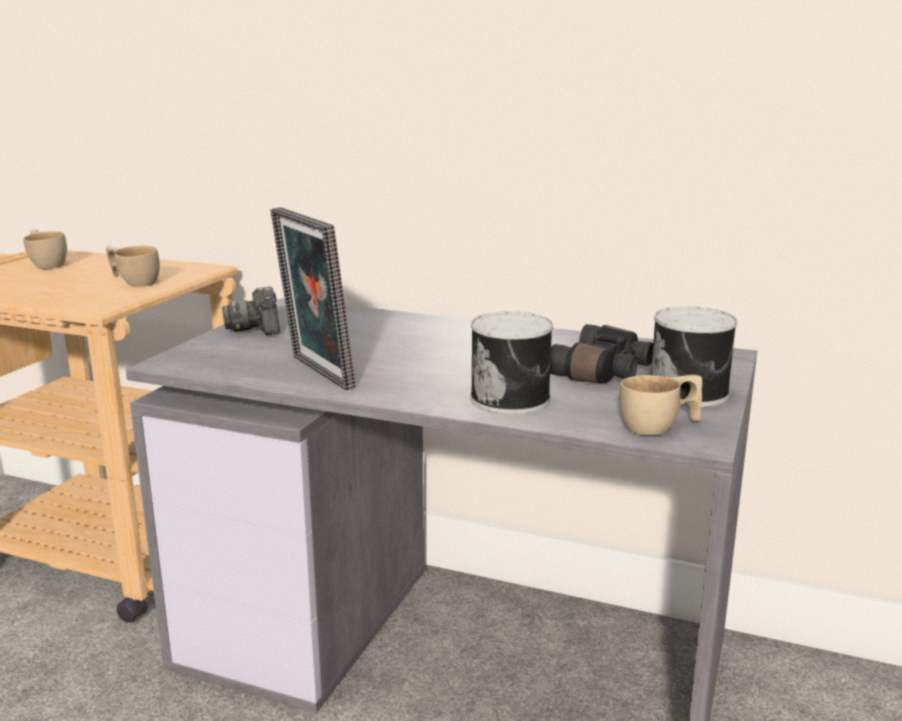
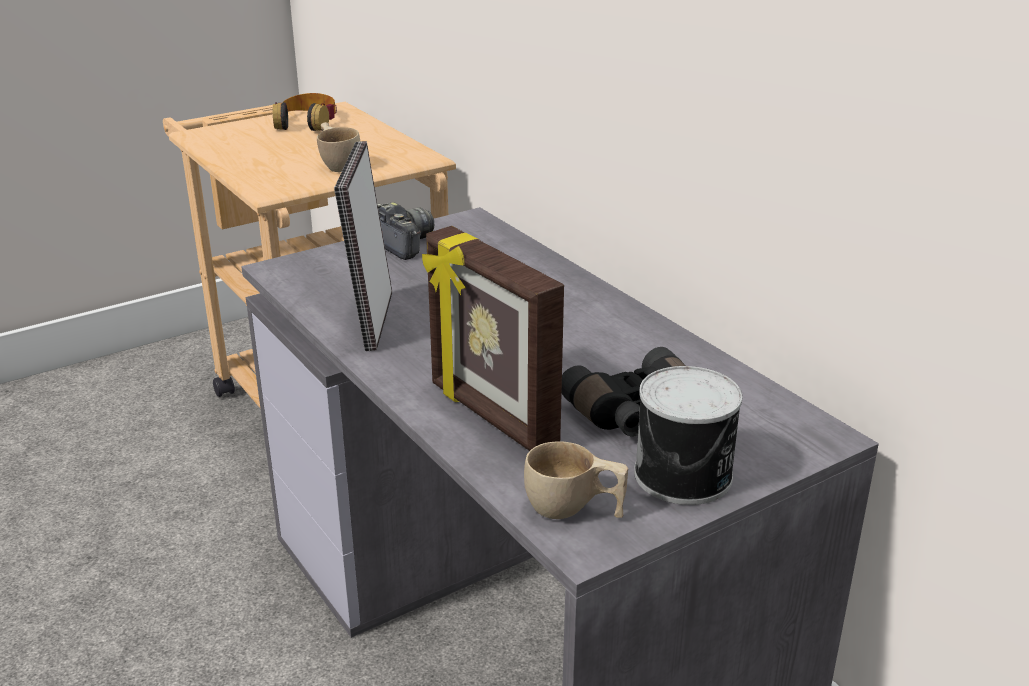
camera: 35 degrees right, 10 degrees up
beige cup [23,229,67,269] -> headphones [273,93,337,131]
camera [222,286,280,335] -> camera turned 120 degrees clockwise [378,202,434,260]
can [470,311,553,415] -> picture frame [422,226,564,451]

